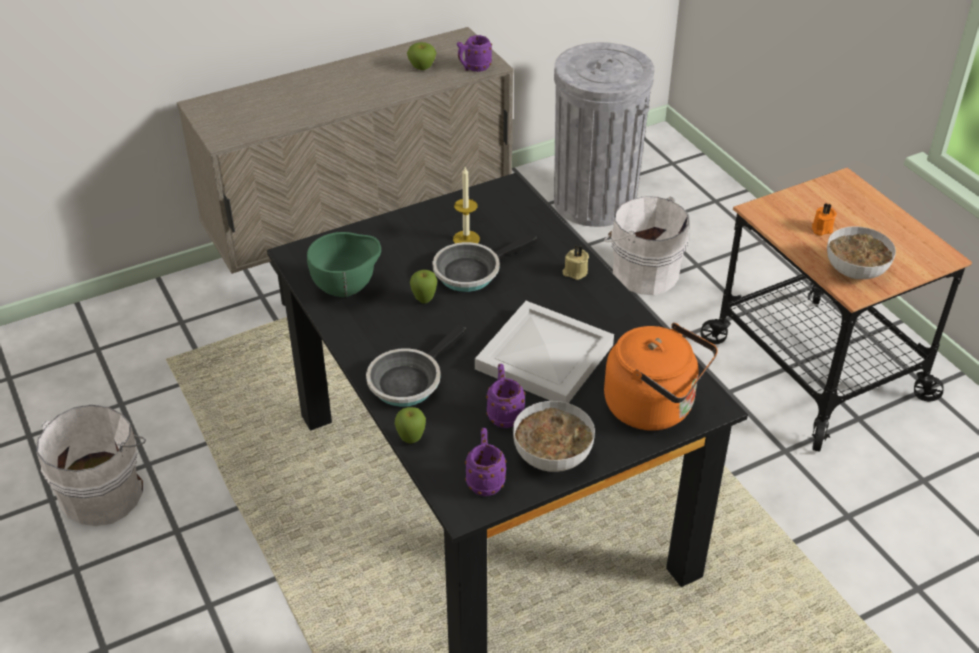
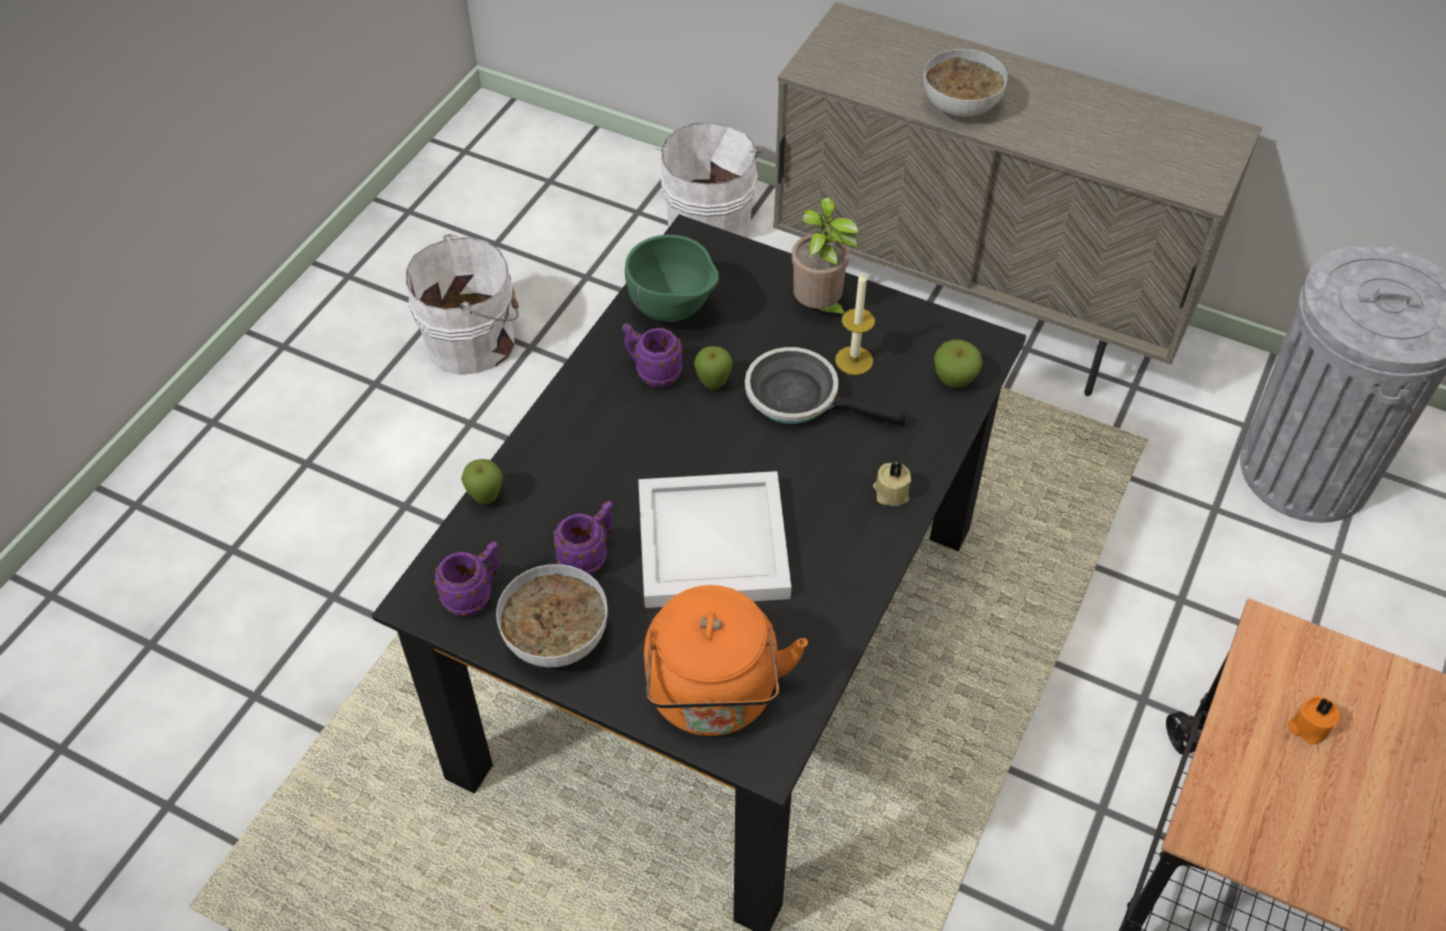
camera: 55 degrees right, 10 degrees up
frying pan [366,324,466,407] -> none
apple [407,42,436,70] -> apple moved to [934,339,983,388]
purple mug [457,35,492,72] -> purple mug moved to [622,323,683,388]
white bucket [604,196,689,295] -> white bucket moved to [656,123,763,237]
bowl [827,226,896,279] -> bowl moved to [923,49,1008,117]
none -> potted plant [792,197,858,314]

